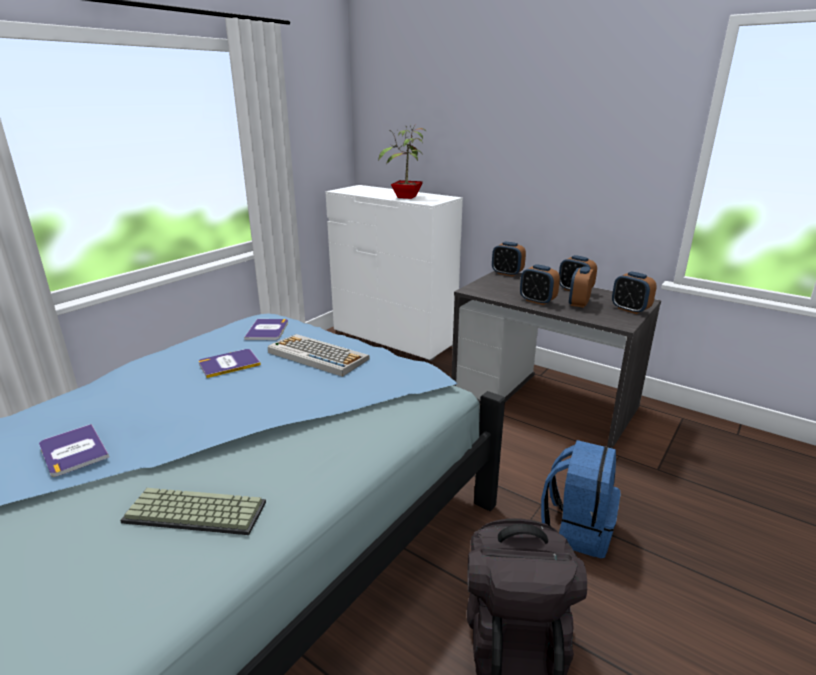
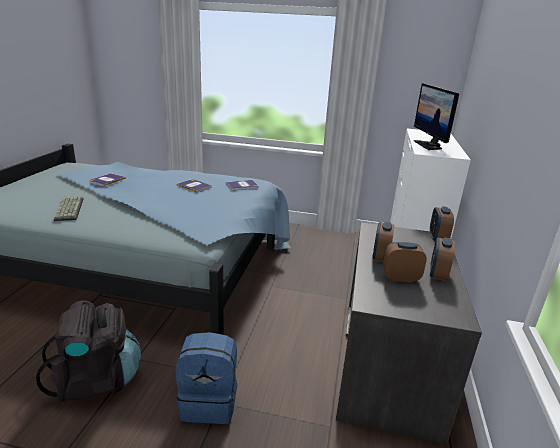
camera: 65 degrees right, 0 degrees up
keyboard [268,334,370,377] -> none
potted plant [378,125,427,199] -> monitor [414,83,459,150]
alarm clock [612,271,657,314] -> none

